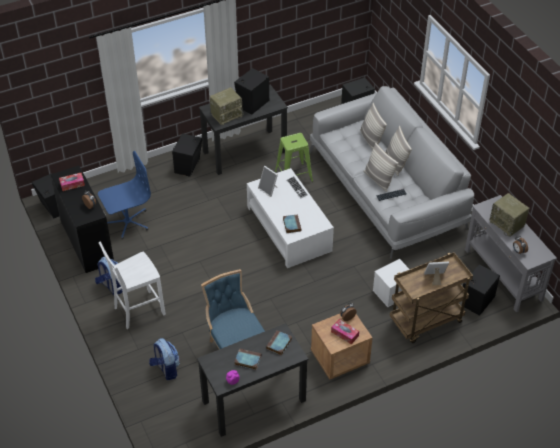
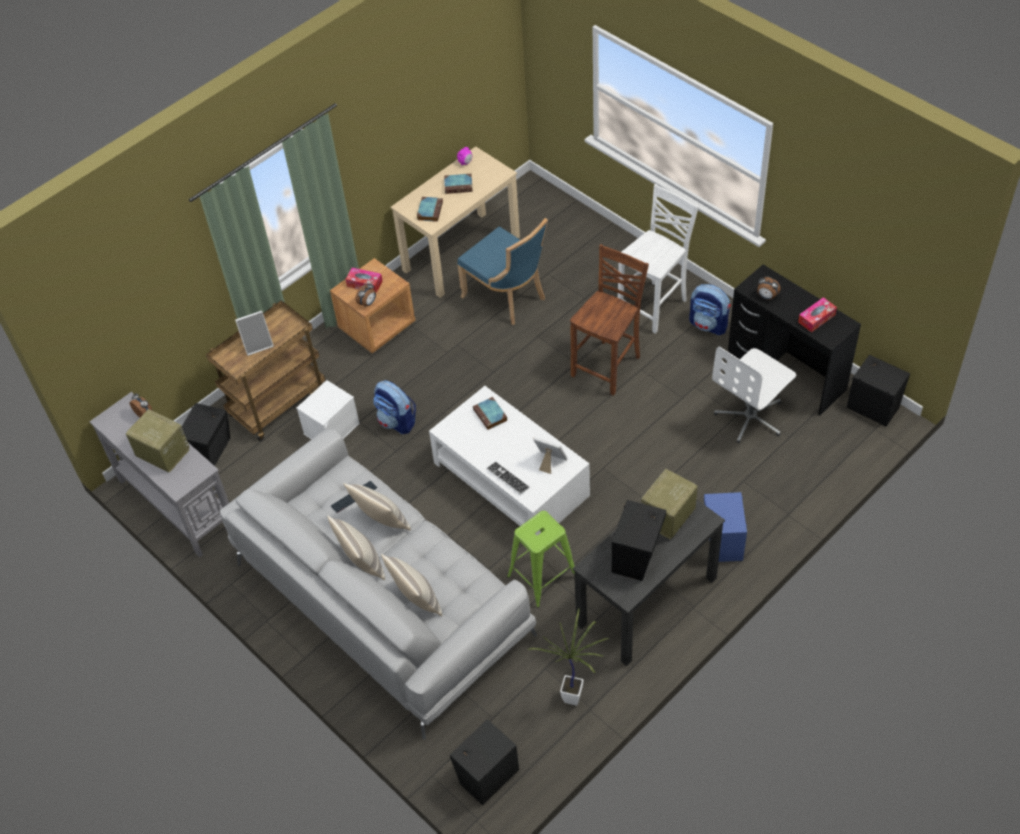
camera: 165 degrees right, 5 degrees up
blue office chair [98,151,151,239] -> white office chair [712,347,796,443]
backpack [149,338,180,380] -> backpack moved to [373,380,416,434]
black speaker [172,133,202,177] -> blue speaker [704,492,747,562]
black desk [197,323,308,437] -> beige desk [391,146,520,298]
none -> potted plant [527,609,609,706]
none -> brown chair [570,244,649,396]

